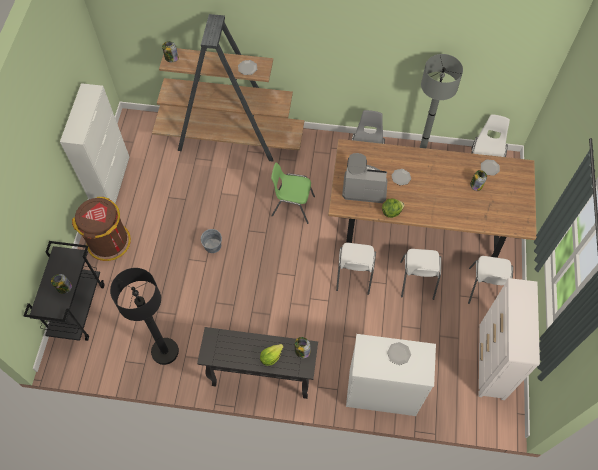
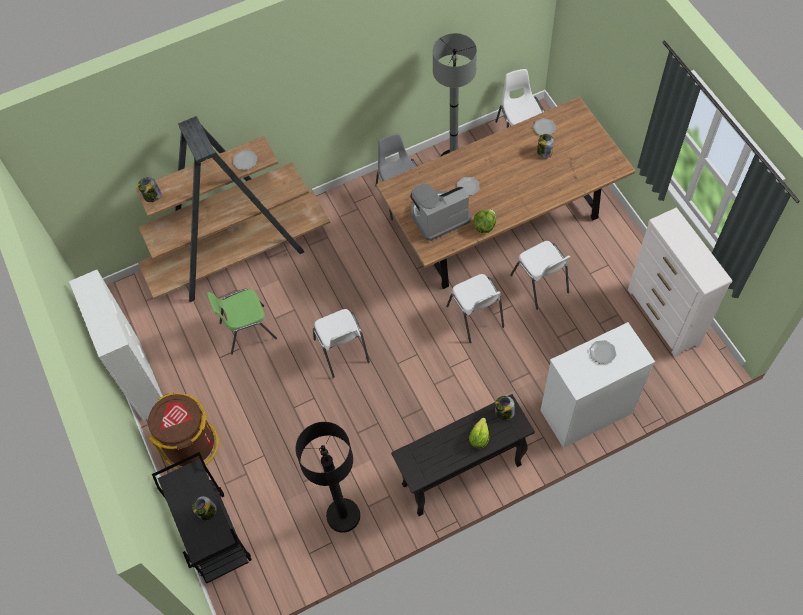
camera: 30 degrees left, 0 degrees up
grey bucket [201,229,222,253] -> none
green chair [271,163,315,224] -> green chair moved to [207,289,277,355]
white chair [468,256,513,304] -> white chair moved to [313,309,370,378]

